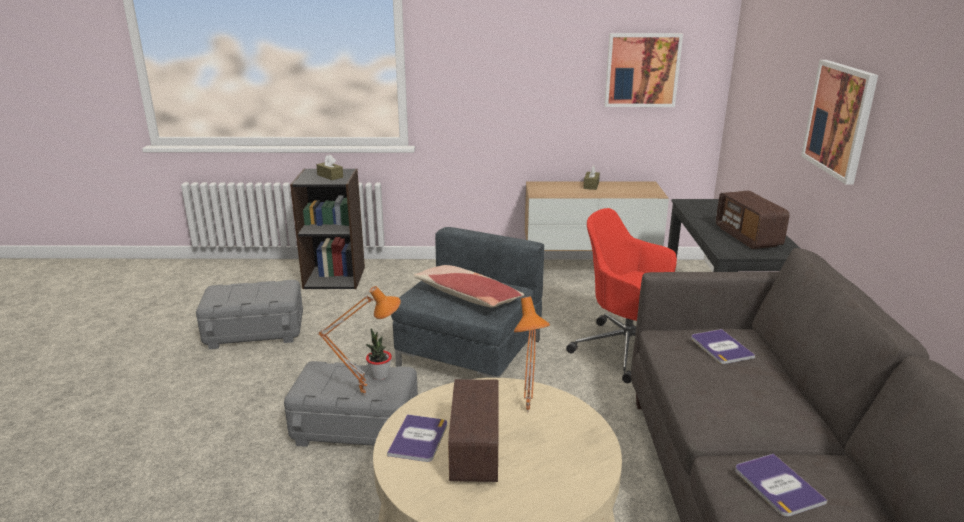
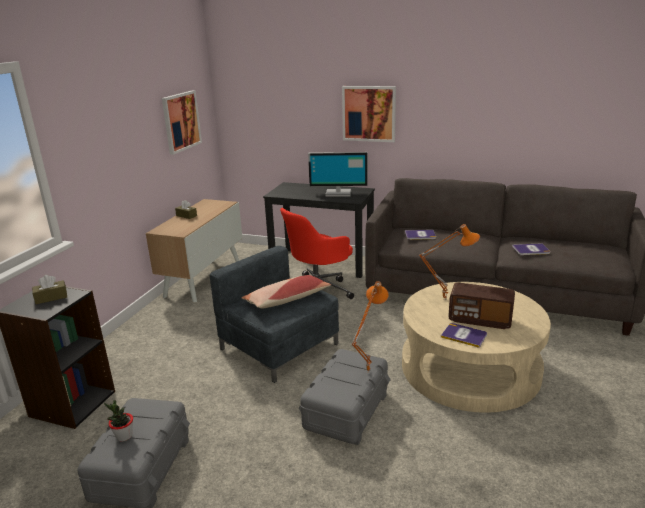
camera: 70 degrees left, 0 degrees up
potted plant [366,328,392,380] -> potted plant moved to [104,400,133,442]
radio [716,191,790,249] -> monitor [308,152,367,197]

